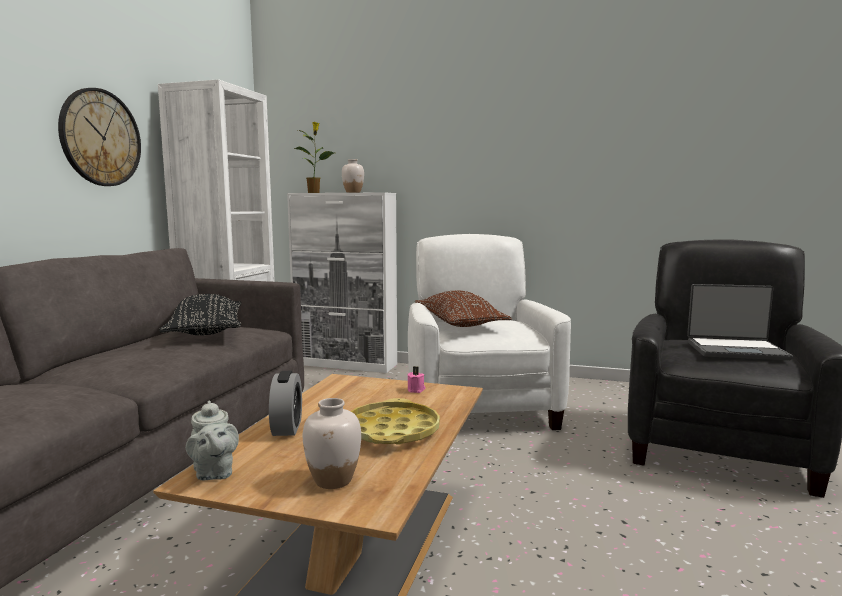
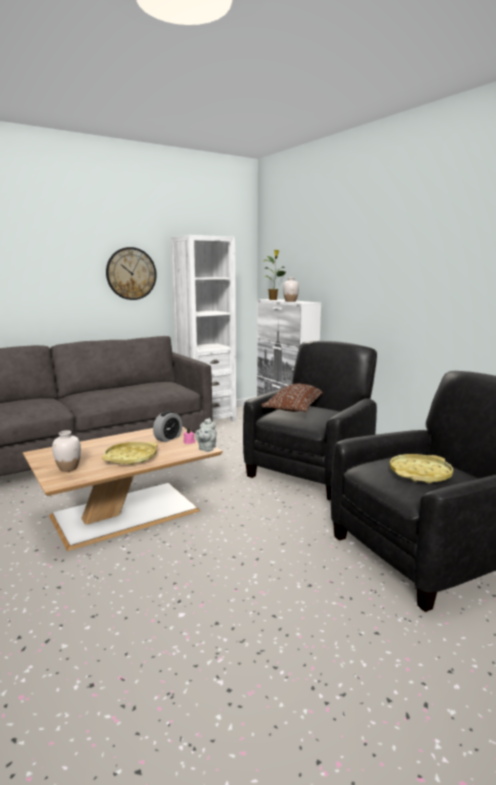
camera: 40 degrees right, 5 degrees up
black pillow [159,294,241,335] -> none
grey teapot [186,400,239,480] -> grey teapot moved to [195,418,217,452]
alarm clock [269,371,302,436] -> alarm clock moved to [153,411,182,442]
white armchair [408,234,571,430] -> black armchair [243,341,377,501]
laptop [687,284,793,360] -> yellow tray [390,454,453,484]

